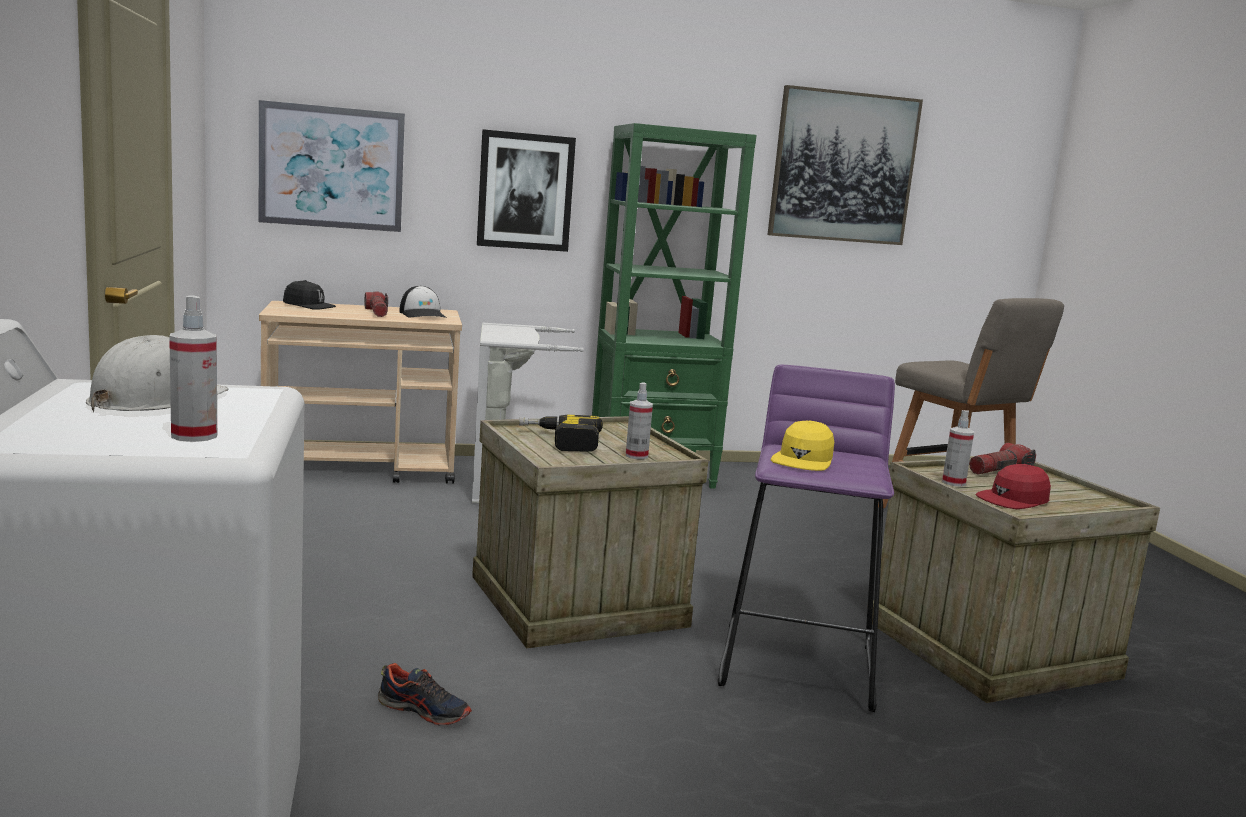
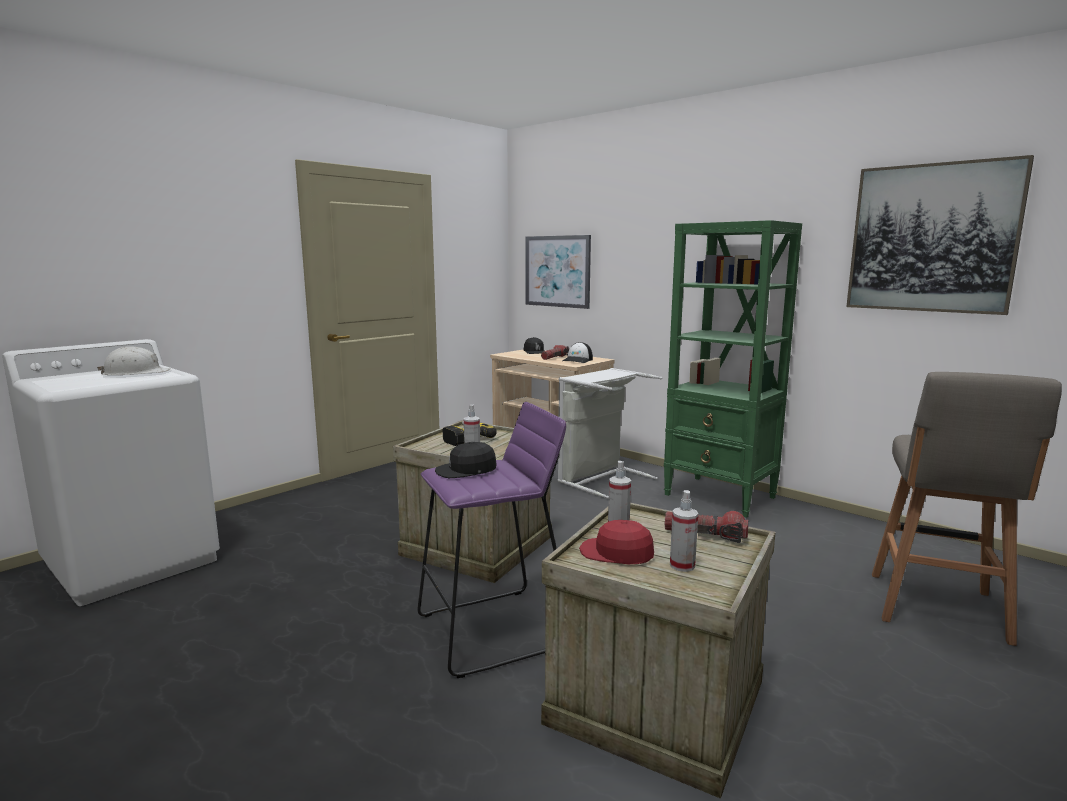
camera: 55 degrees right, 0 degrees up
spray bottle [169,295,217,442] -> spray bottle moved to [670,490,698,572]
shoe [378,663,472,726] -> none
picture [477,129,576,252] -> none
yellow cap [770,421,834,471] -> black cap [435,442,497,478]

